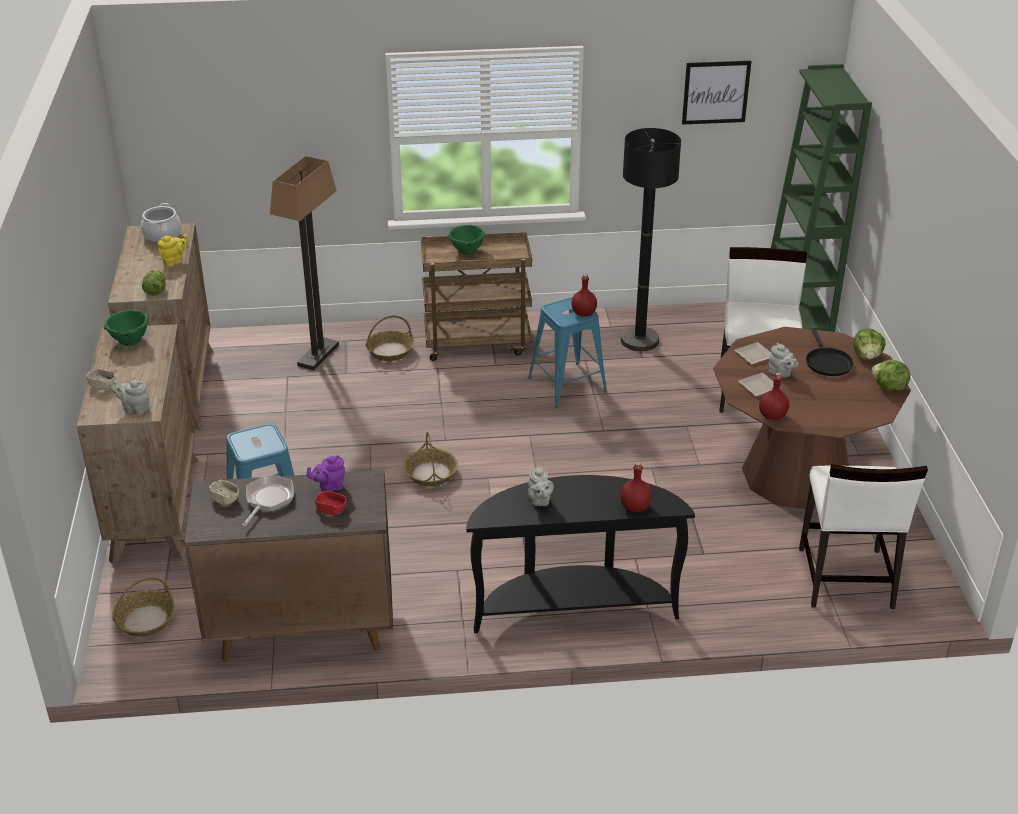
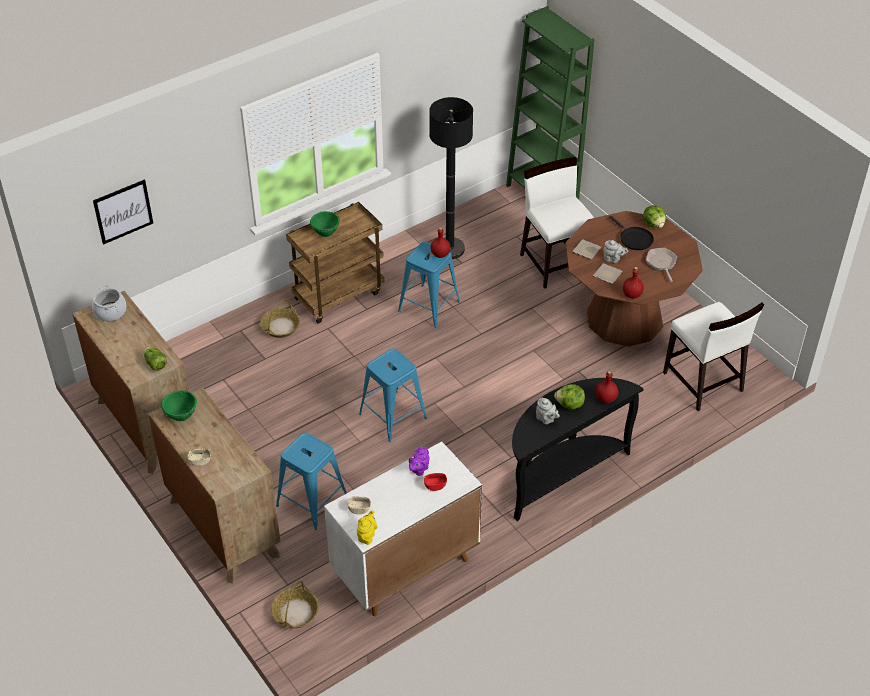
camera: 30 degrees left, 10 degrees up
grey teapot [111,380,149,415] -> none
yellow teapot [158,235,188,267] -> yellow teapot moved to [357,510,378,545]
brown cabinet [184,470,393,662] -> white cabinet [324,442,482,616]
frying pan [242,475,294,527] -> frying pan moved to [646,248,677,282]
floor lamp [270,156,339,370] -> none
basket [403,432,458,486] -> blue stool [359,349,427,442]
picture [682,61,751,125] -> picture moved to [93,179,153,245]
lettuce [872,360,910,391] -> lettuce moved to [554,384,585,410]

